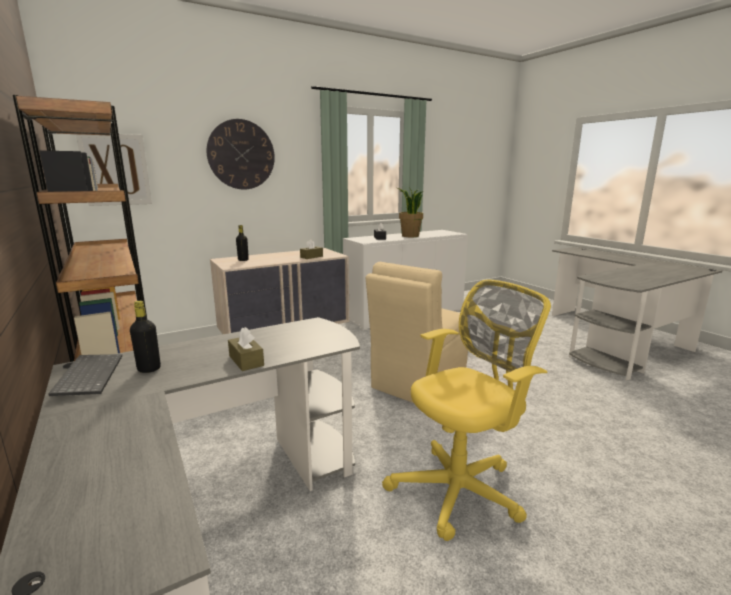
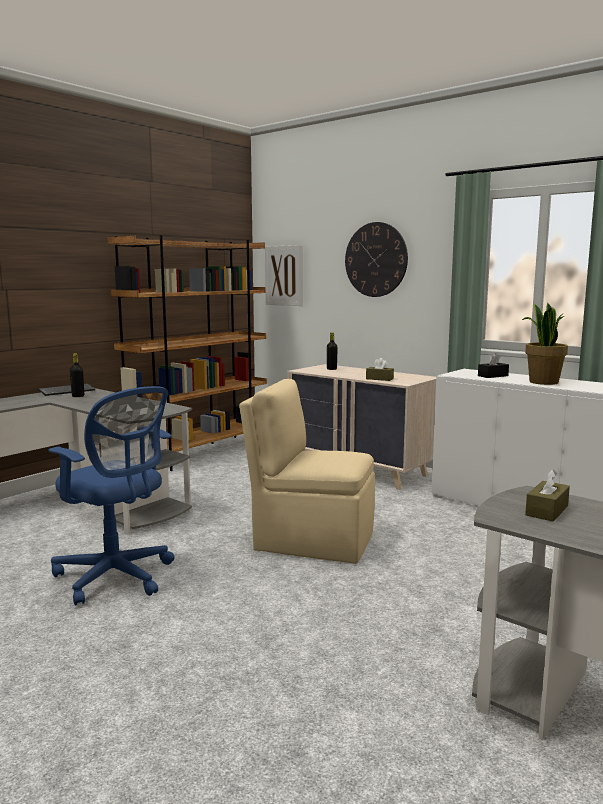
camera: 70 degrees right, 5 degrees down
brown tissue box [228,327,264,371] -> brown tissue box moved to [525,469,570,522]
yellow office chair [382,279,551,541] -> blue office chair [48,386,175,606]

